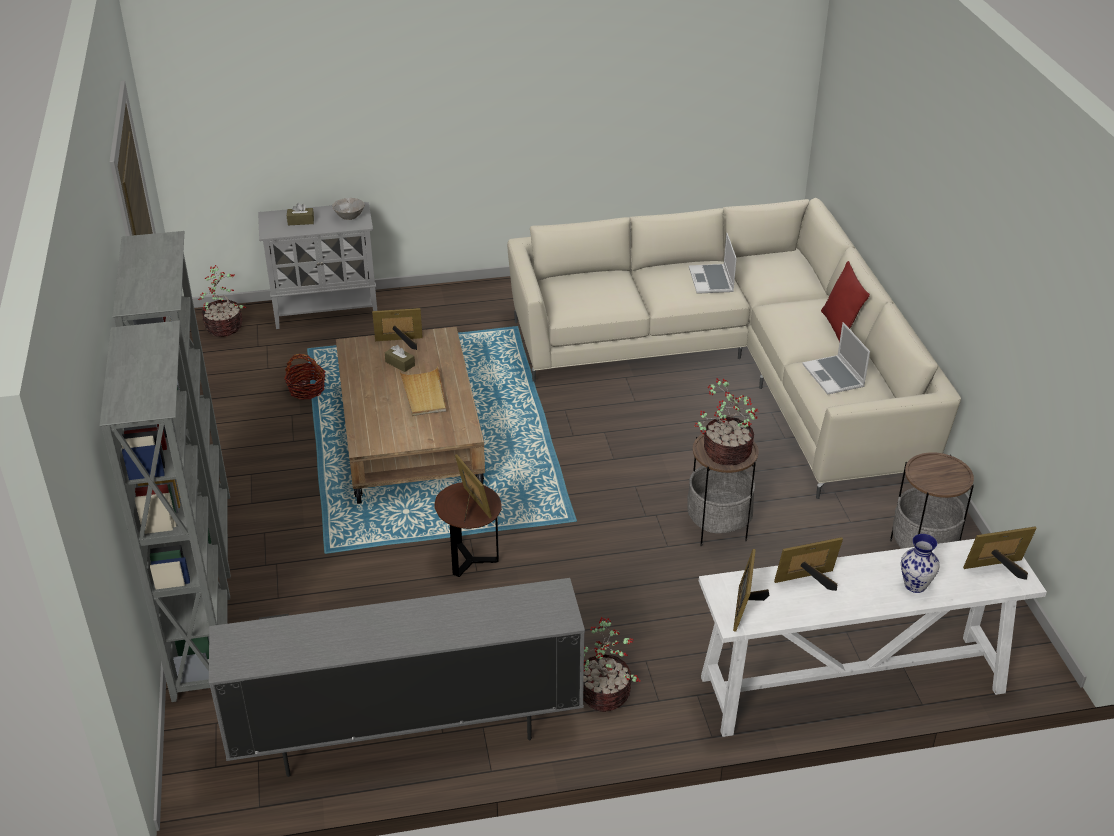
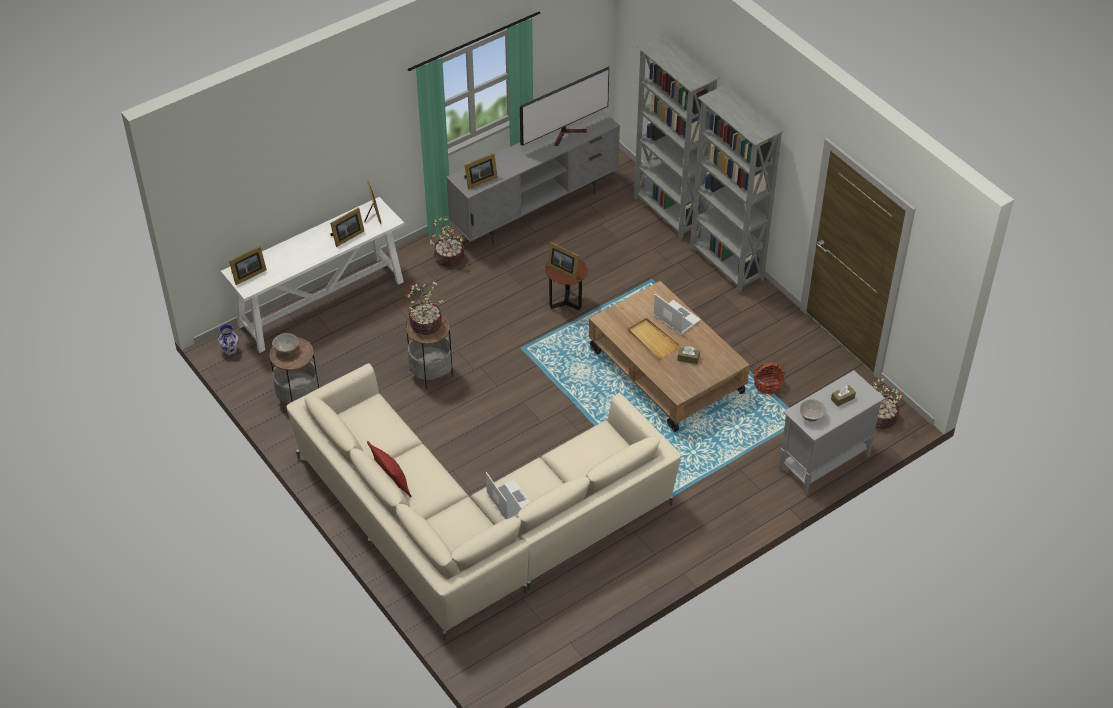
camera: 155 degrees right, 10 degrees up
picture frame [372,308,423,350] -> picture frame moved to [464,153,497,189]
laptop [802,322,870,395] -> laptop moved to [653,294,701,335]
vase [901,534,940,593] -> vase moved to [218,324,239,355]
none -> grey bowl [272,333,298,354]
none -> television [520,67,609,146]

